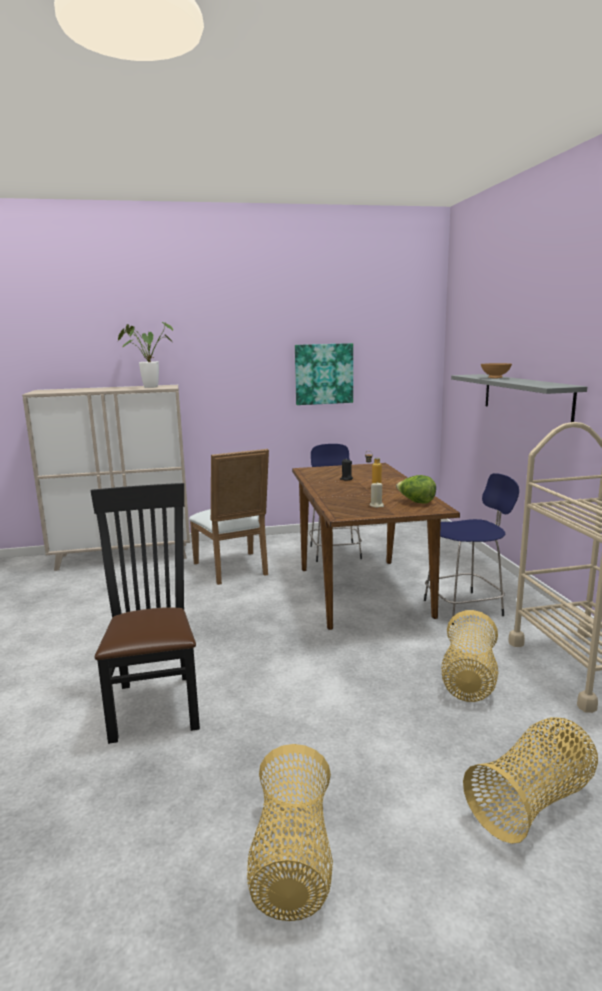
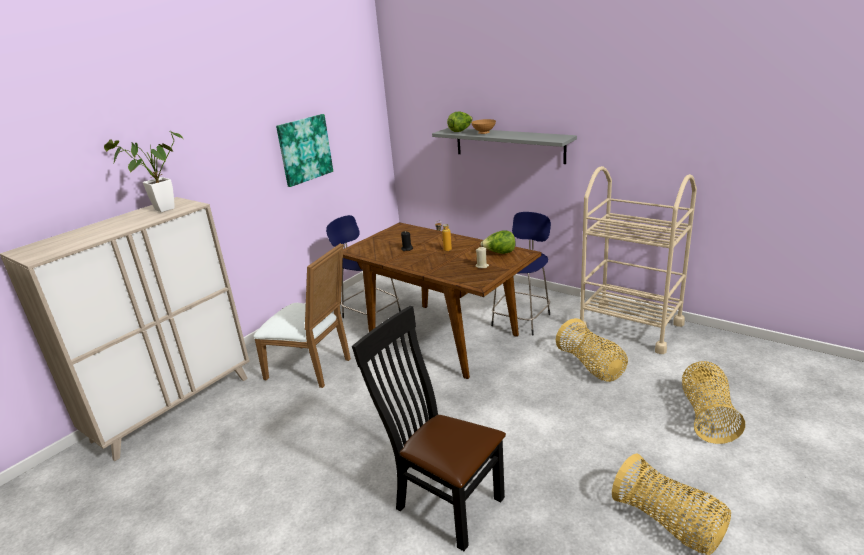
camera: 40 degrees left, 10 degrees up
none -> lettuce [447,111,473,132]

